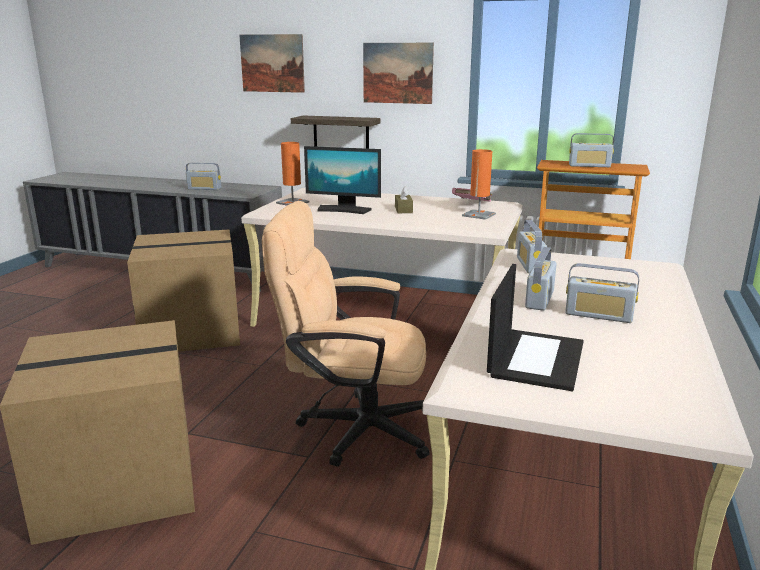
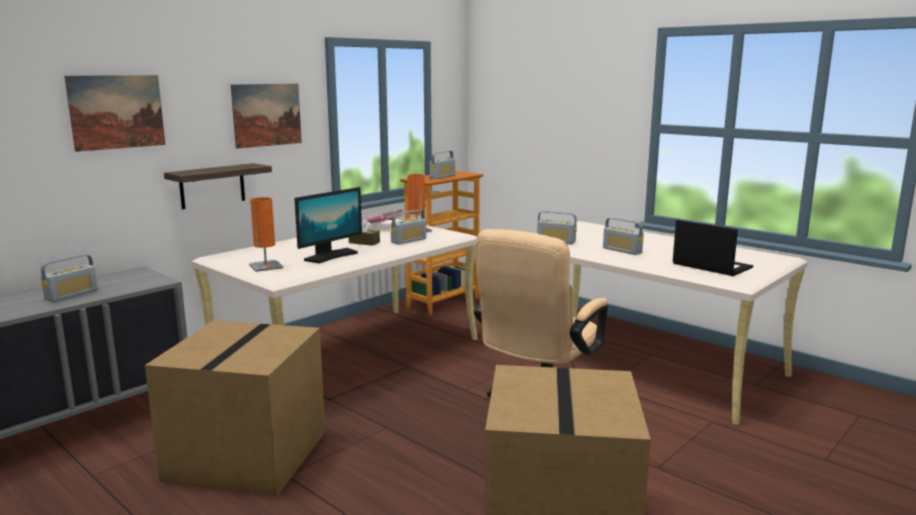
camera: 65 degrees left, 5 degrees down
radio [565,263,639,323] -> radio moved to [391,210,426,245]

